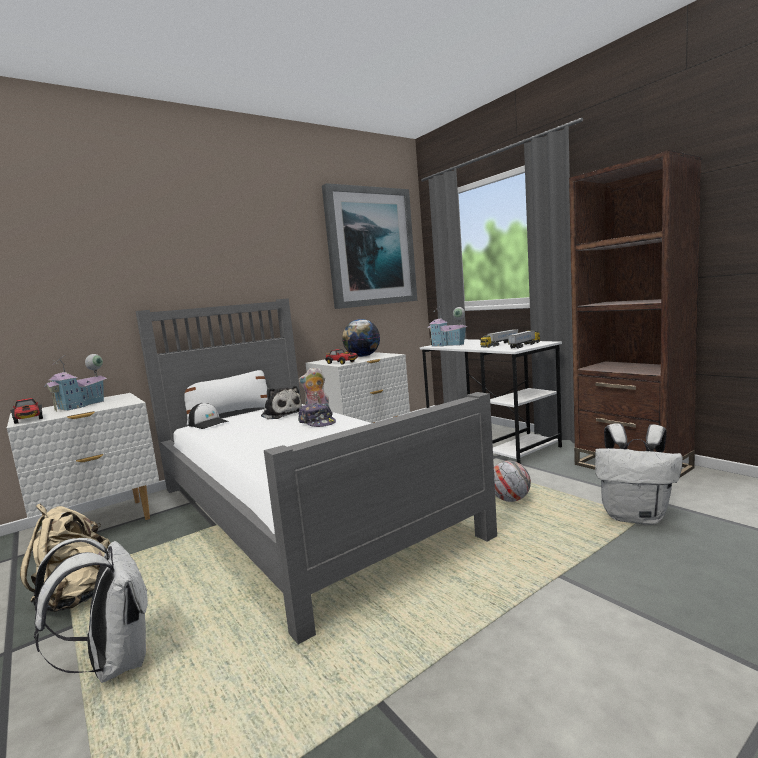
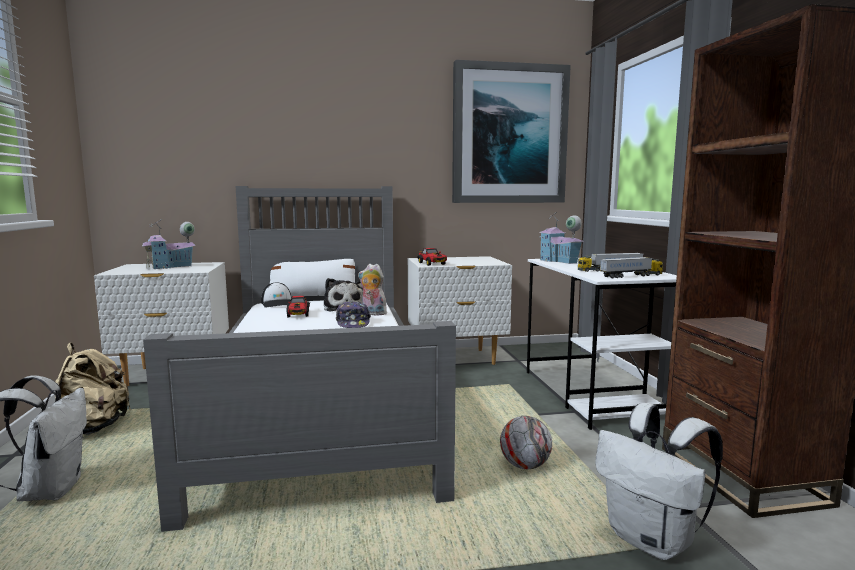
camera: 25 degrees right, 0 degrees up
toy car [10,398,43,424] -> toy car moved to [286,296,310,317]
globe [342,319,380,357] -> none

